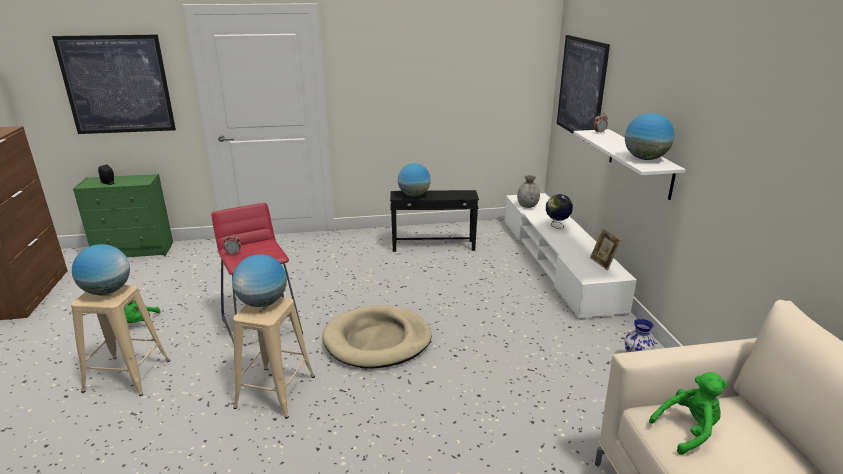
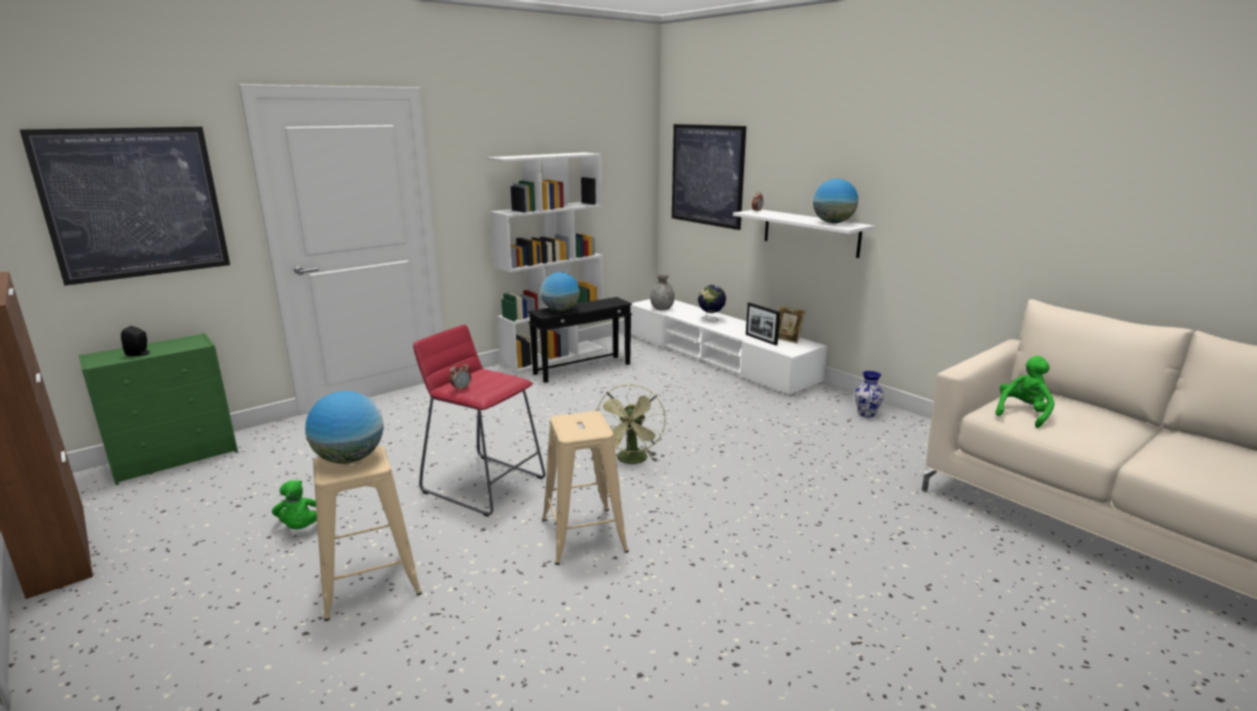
camera: 30 degrees left, 5 degrees down
globe [232,254,287,307] -> none
beige dog bed [322,305,432,369] -> green fan [596,384,666,464]
none -> white bookcase [486,152,604,373]
none -> picture frame [746,303,780,345]

